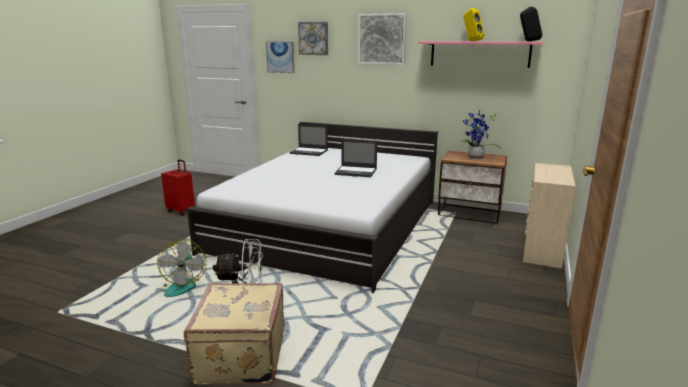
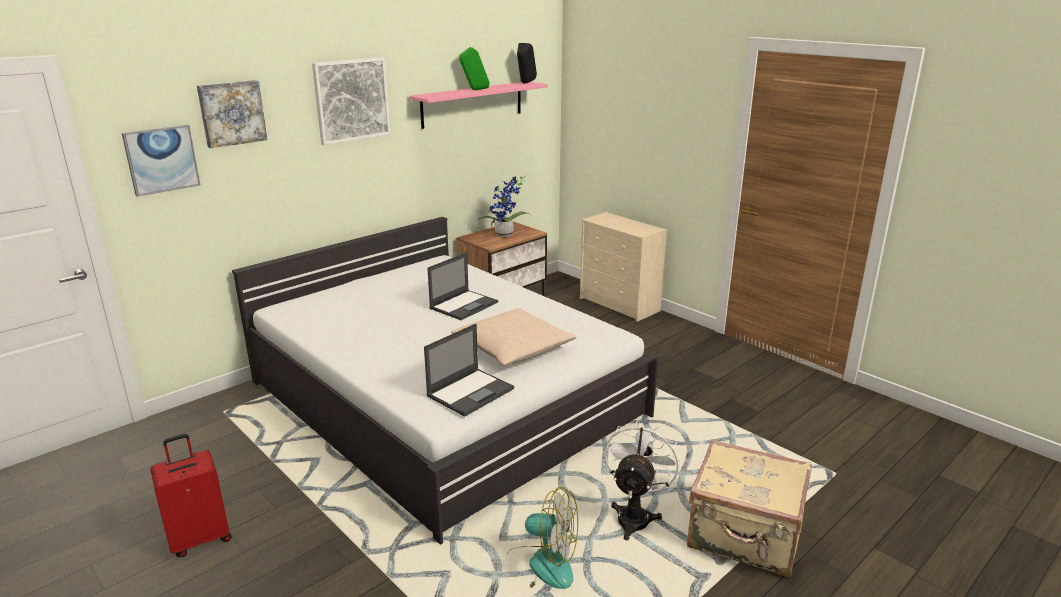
camera: 65 degrees left, 5 degrees up
laptop [290,124,328,156] -> laptop moved to [424,324,514,417]
yellow speaker [463,8,484,41] -> green speaker [459,47,489,90]
none -> beige pillow [451,308,576,365]

